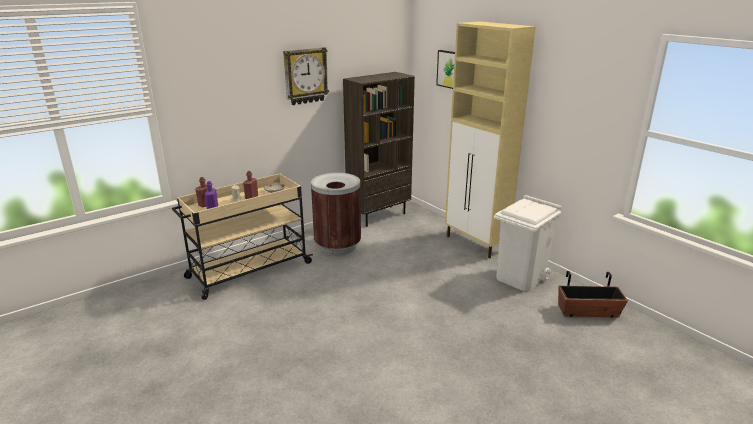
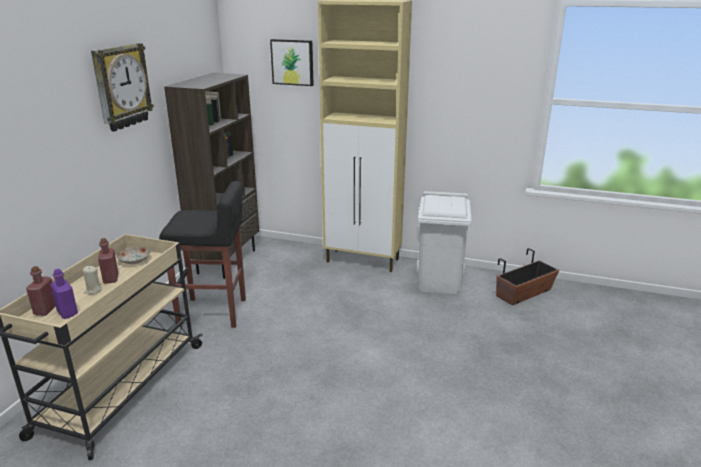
camera: 35 degrees left, 0 degrees up
brown trash can [311,173,361,255] -> black stool [159,181,246,328]

